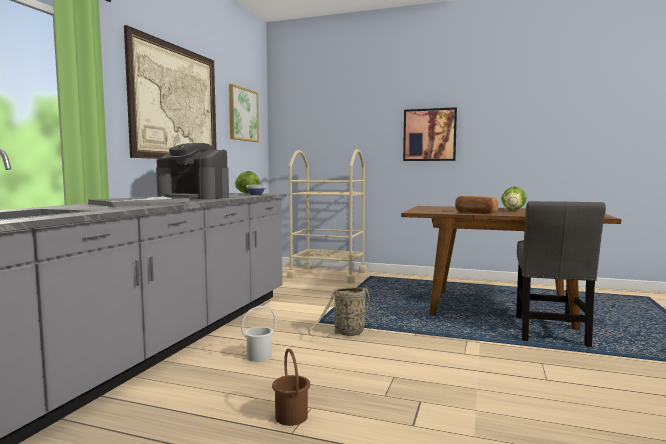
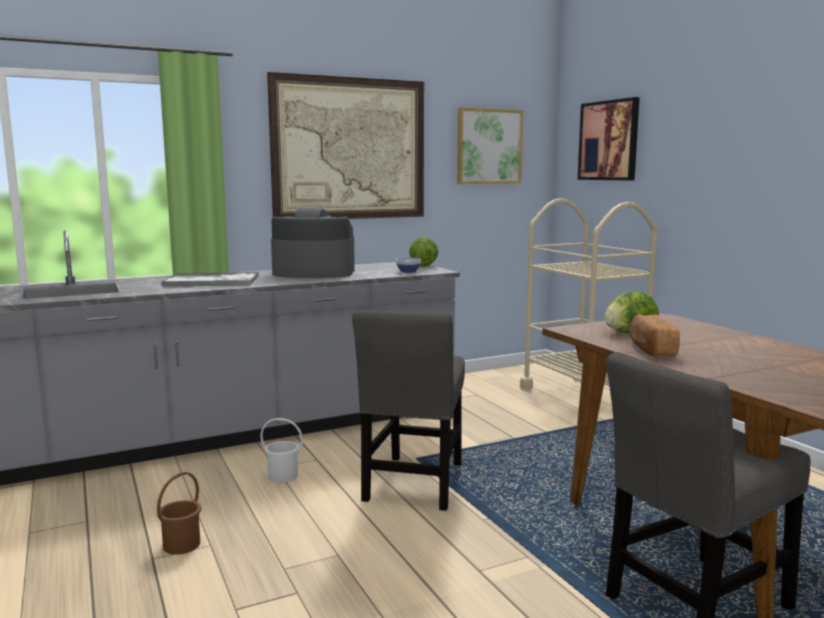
camera: 45 degrees right, 5 degrees up
coffee machine [156,143,229,200] -> coffee machine turned 120 degrees clockwise [271,208,355,278]
basket [307,287,377,338] -> grey chair [352,309,465,511]
picture [403,107,457,161] -> picture moved to [578,97,640,181]
lettuce [501,186,527,210] -> lettuce moved to [604,291,659,333]

